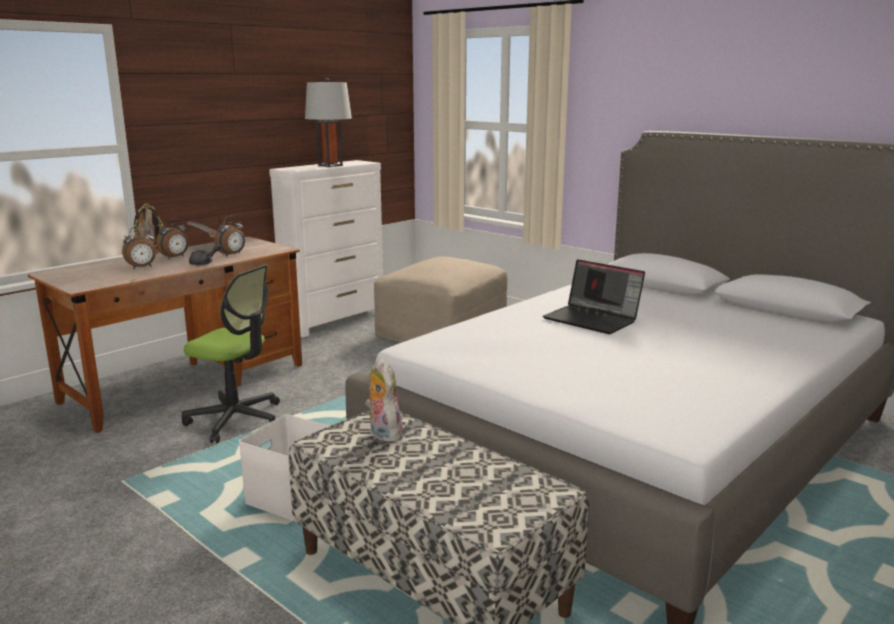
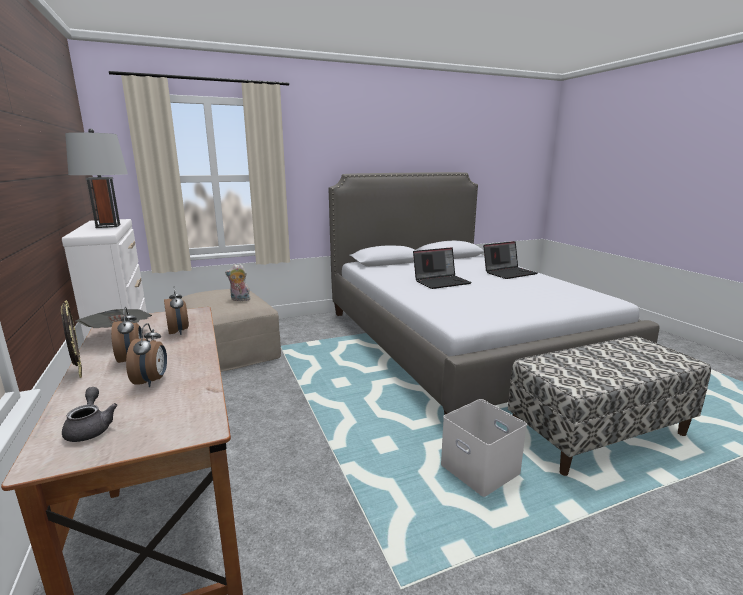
camera: 65 degrees left, 0 degrees up
office chair [182,264,280,443] -> none
grey teapot [189,243,221,265] -> grey teapot moved to [62,387,118,442]
plush toy [365,358,402,442] -> plush toy moved to [225,264,251,301]
none -> laptop [483,241,538,279]

